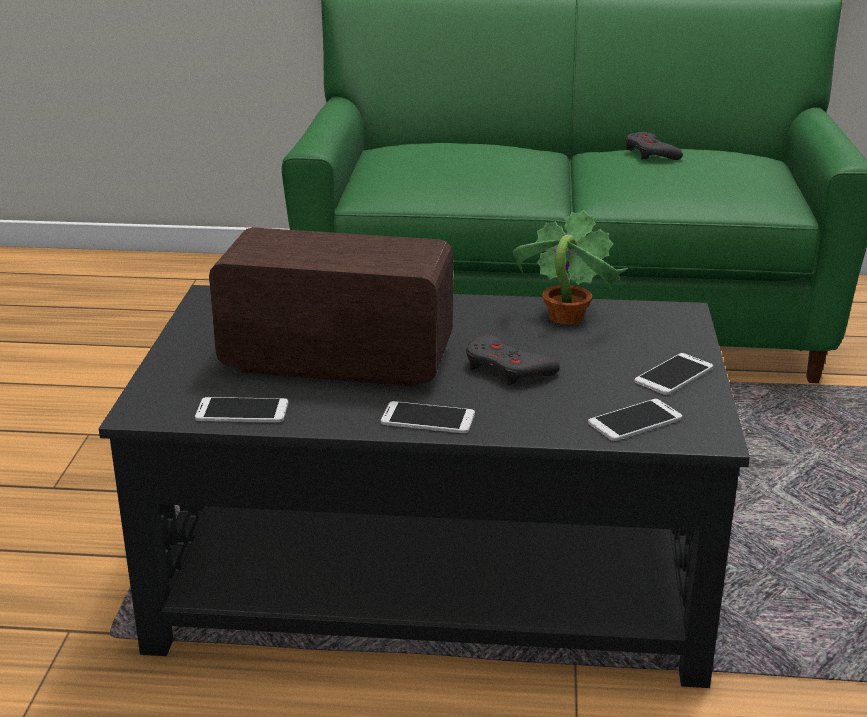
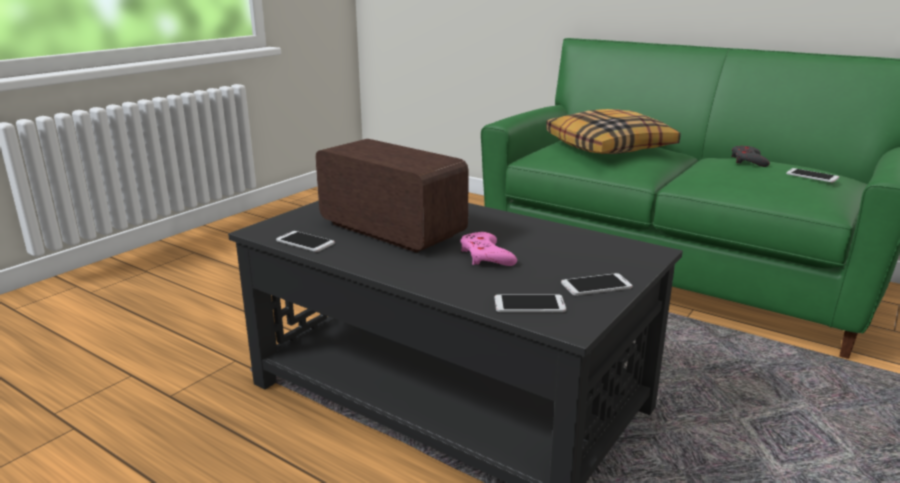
camera: 30 degrees right, 5 degrees down
phone [381,401,475,433] -> phone moved to [786,168,839,182]
grey game controller [466,335,560,385] -> pink game controller [461,232,517,266]
potted plant [513,211,628,324] -> none
none -> pillow [546,109,680,154]

